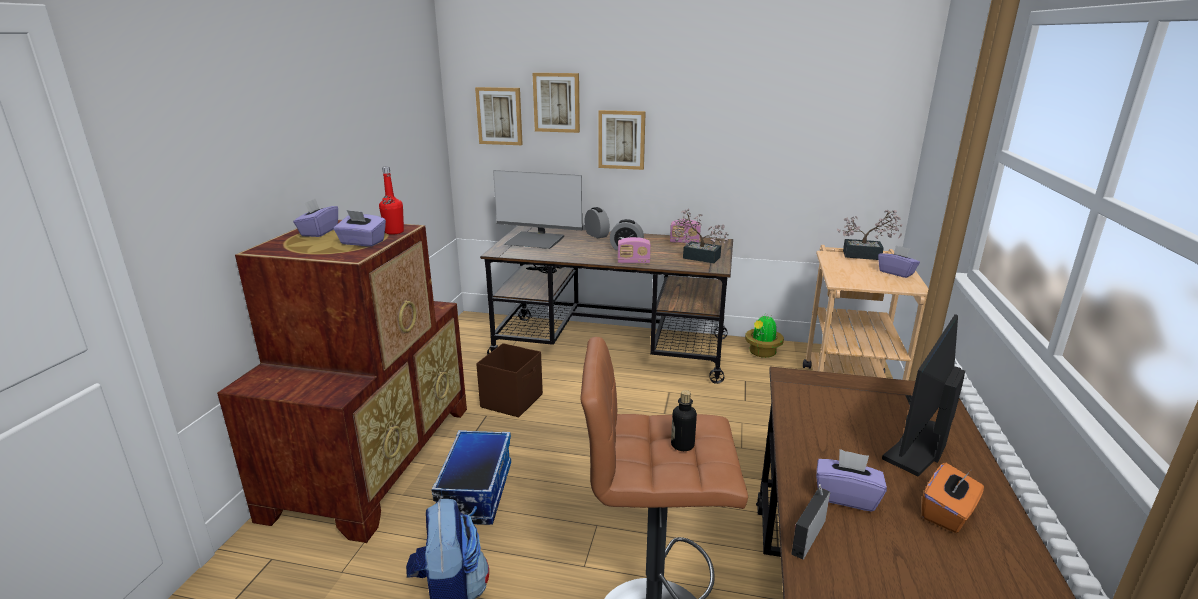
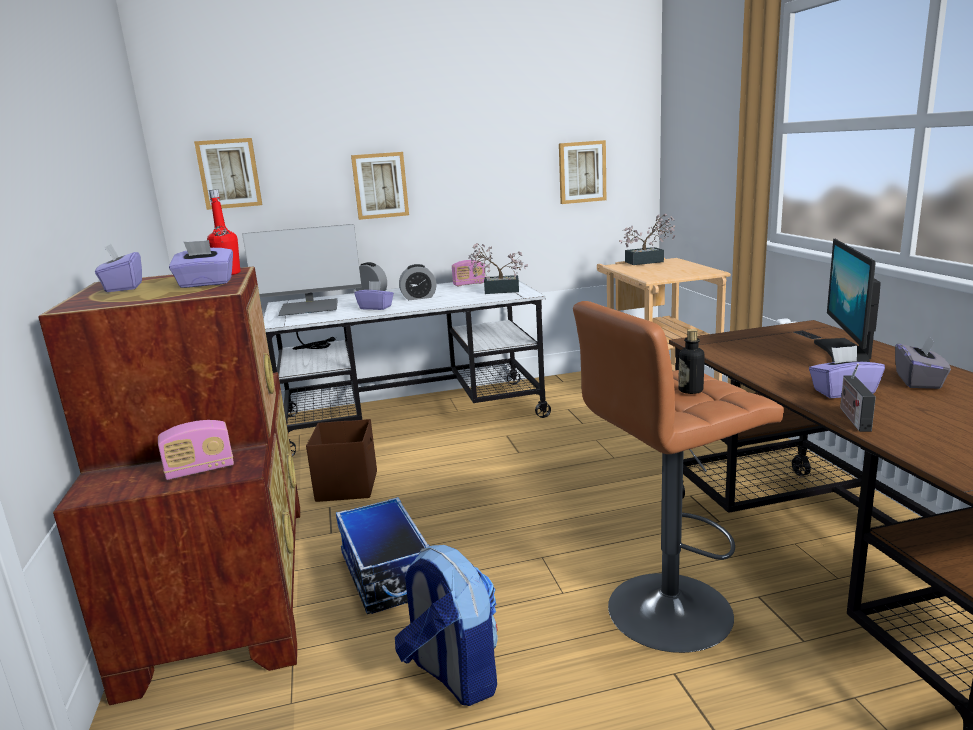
camera: 25 degrees left, 5 degrees down
brown desk [480,226,733,384] -> white desk [263,281,551,456]
picture [533,73,580,133] -> picture moved to [559,140,606,204]
radio [618,237,651,264] -> radio moved to [158,420,234,480]
potted plant [745,315,784,358] -> none
purple tissue box [878,245,920,278] -> purple tissue box moved to [354,281,394,310]
orange tissue box [922,463,984,533] -> grey tissue box [895,336,951,389]

